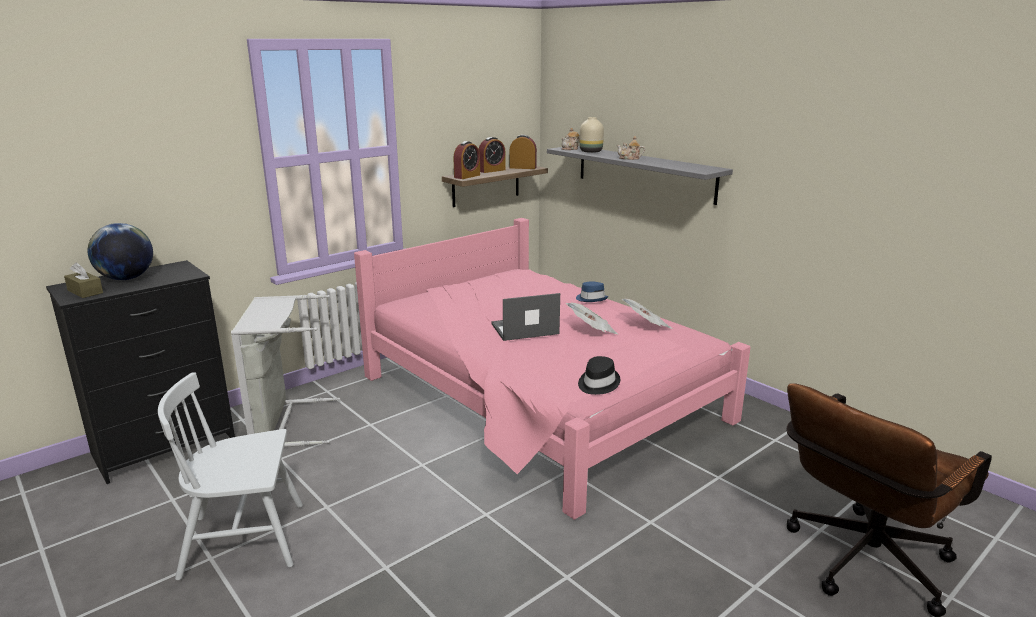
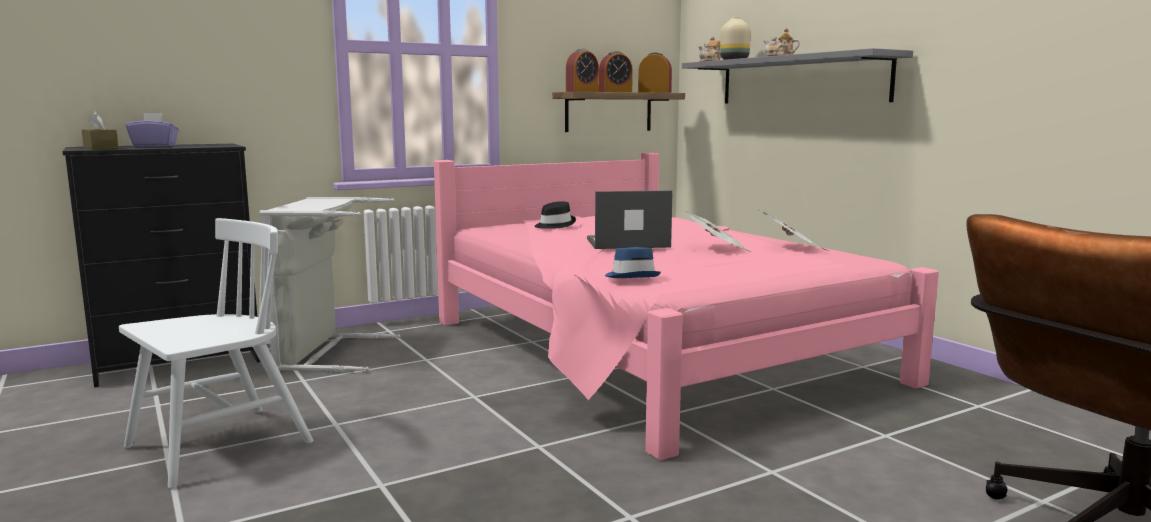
camera: 10 degrees right, 10 degrees down
globe [88,223,153,280] -> purple tissue box [126,113,179,147]
white chair [158,373,303,580] -> white chair turned 135 degrees clockwise [119,218,314,489]
blue hat [576,281,608,302] -> blue hat moved to [605,247,661,278]
black hat [578,356,620,395] -> black hat moved to [534,202,576,229]

